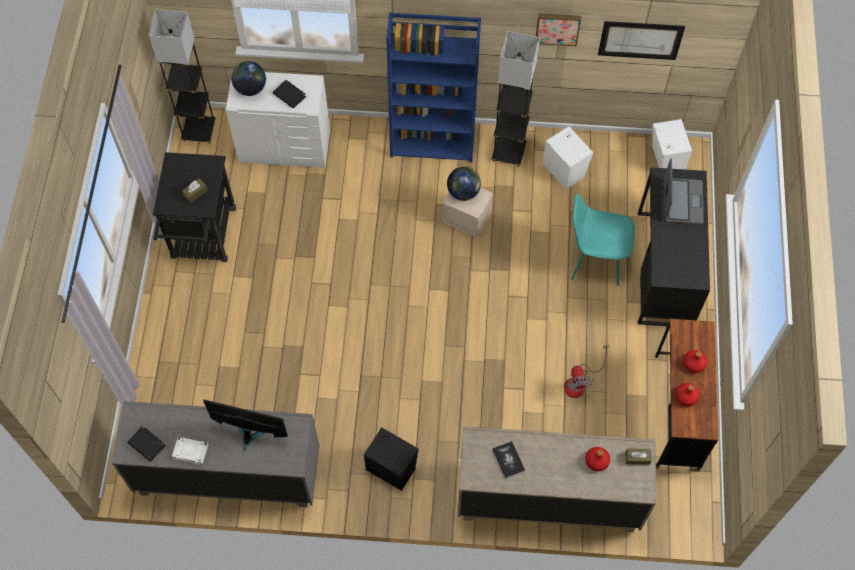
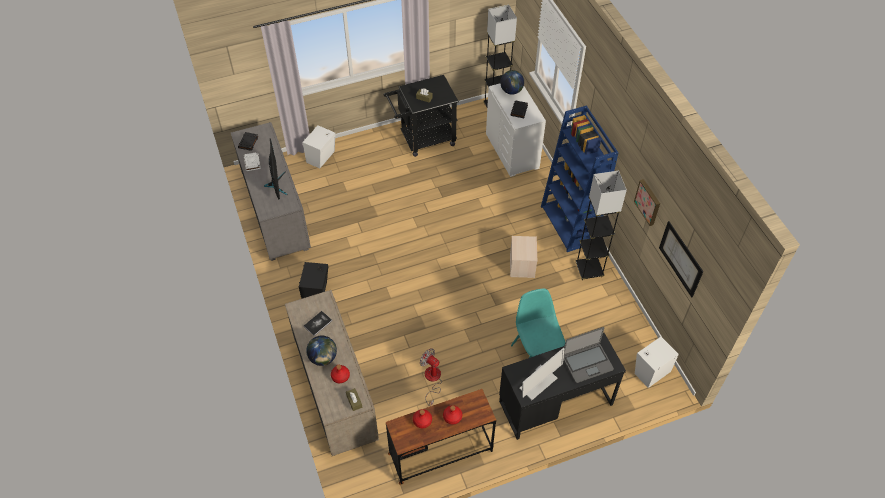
camera: 65 degrees right, 10 degrees down
globe [447,167,481,201] -> globe moved to [306,336,337,366]
white speaker [542,126,593,189] -> white speaker moved to [303,126,336,168]
fan [564,345,609,398] -> fan turned 75 degrees clockwise [420,349,442,406]
none -> monitor [519,348,564,400]

